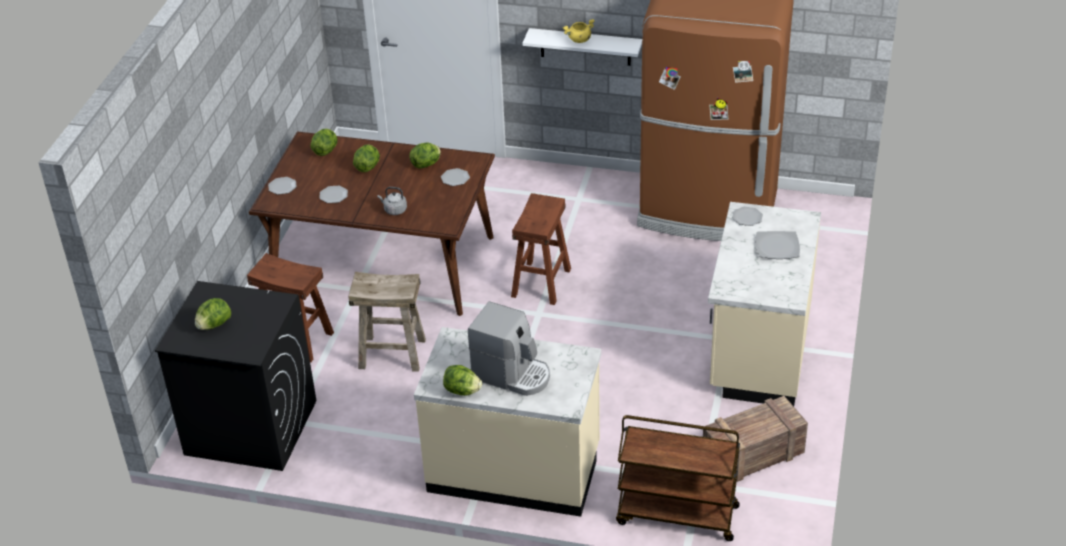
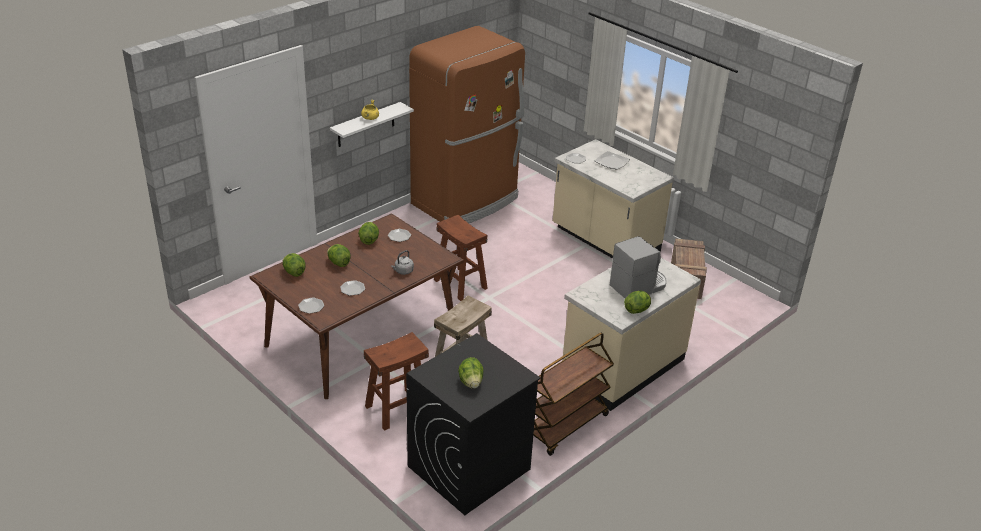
camera: 60 degrees left, 5 degrees down
brown cart [616,415,740,541] -> brown cart moved to [533,333,614,456]

